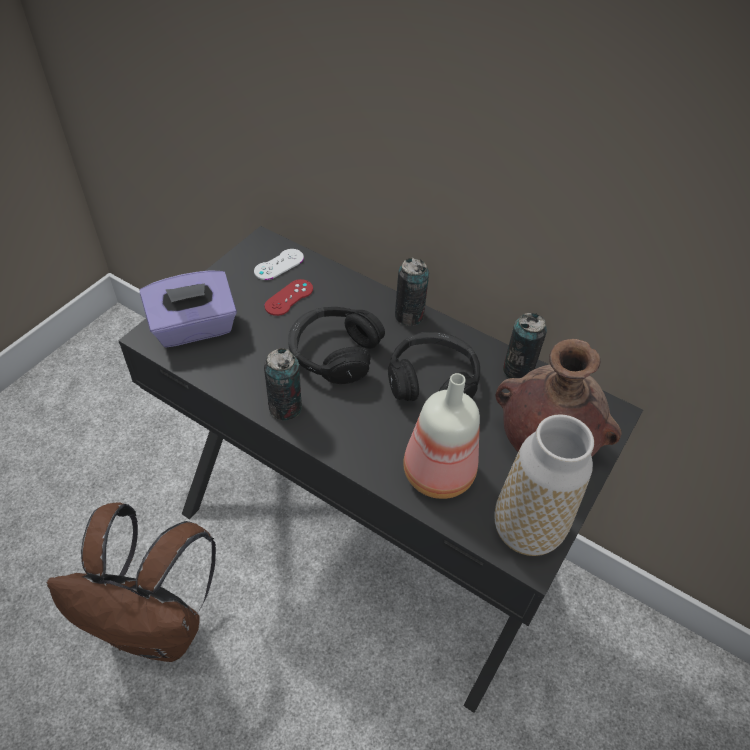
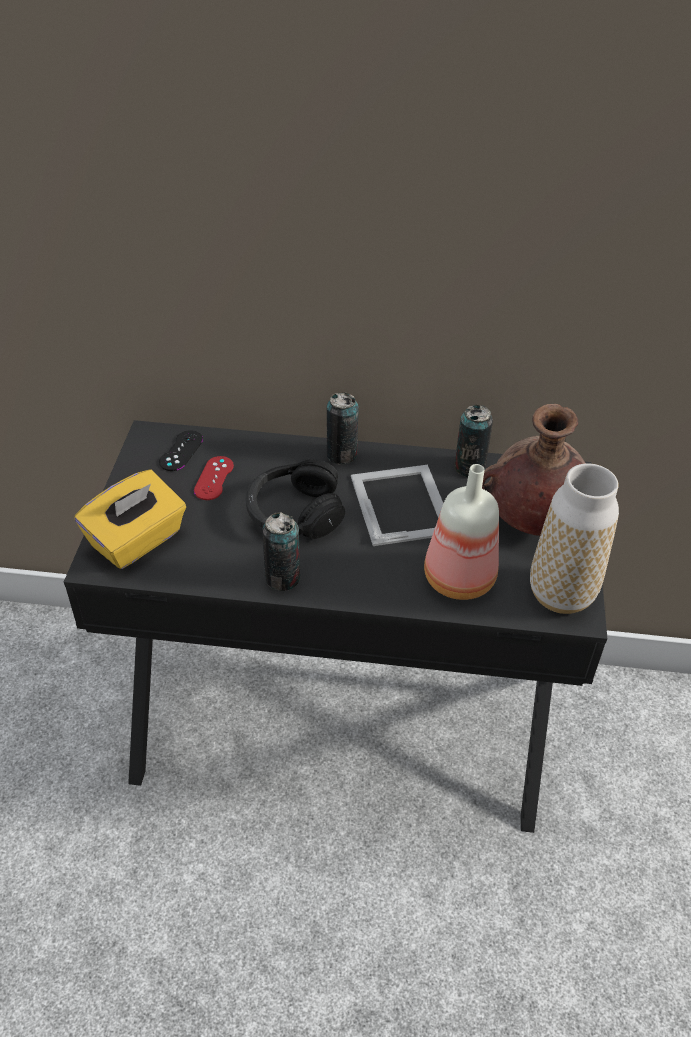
camera: 25 degrees left, 5 degrees down
brown backpack [47,502,216,662] -> none
purple tissue box [140,270,237,348] -> yellow tissue box [75,470,186,569]
white game controller [254,249,304,280] -> black game controller [159,430,203,471]
black headphones [388,332,480,401] -> picture frame [351,465,443,546]

